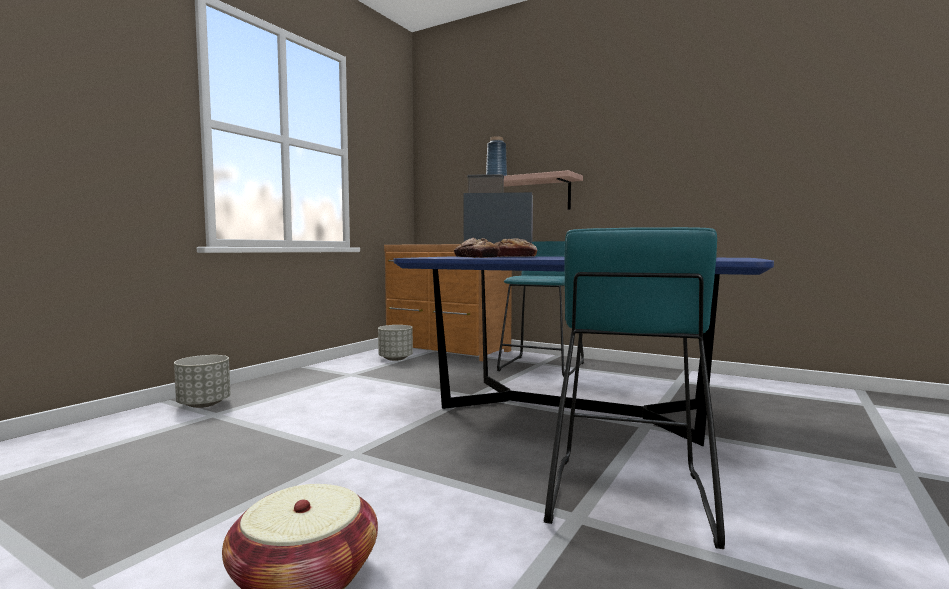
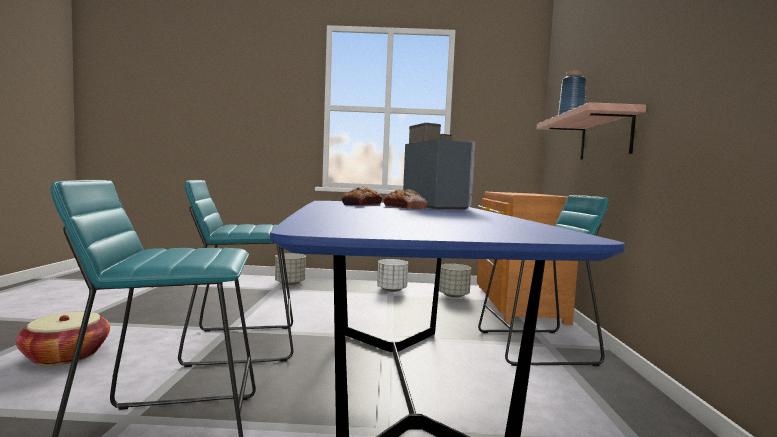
camera: 60 degrees right, 0 degrees up
none -> turquoise stool [178,180,293,367]
none -> white planter [377,259,408,292]

